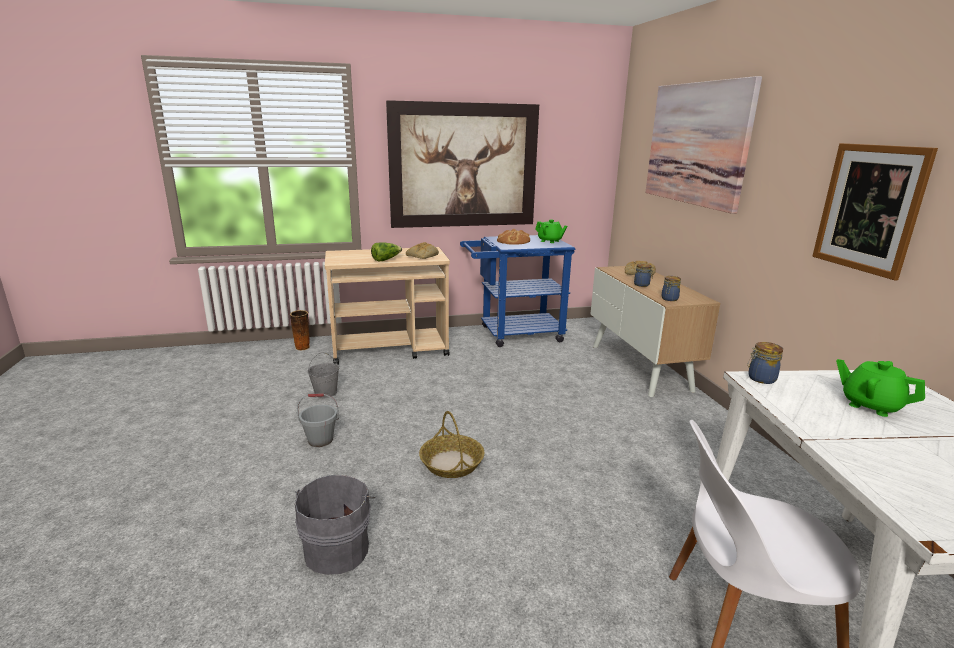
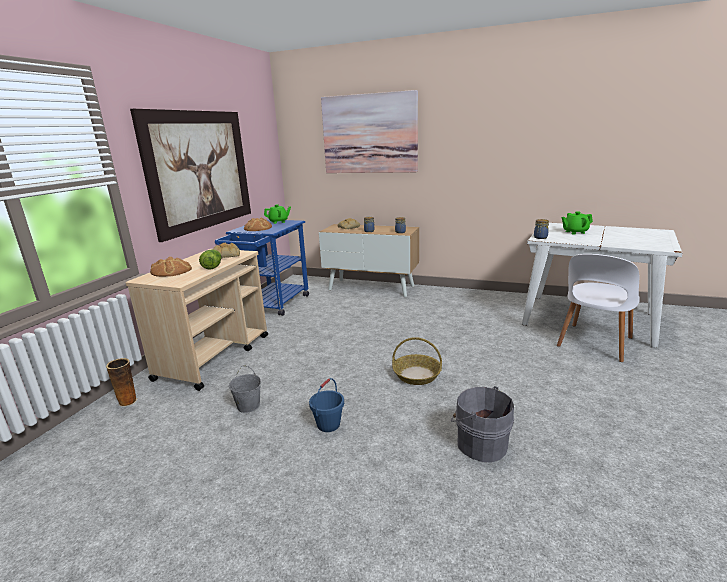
camera: 55 degrees left, 0 degrees up
grey bucket [297,393,339,447] -> blue bucket [309,378,344,432]
picture [812,143,938,280] -> none
none -> bread [150,257,192,277]

